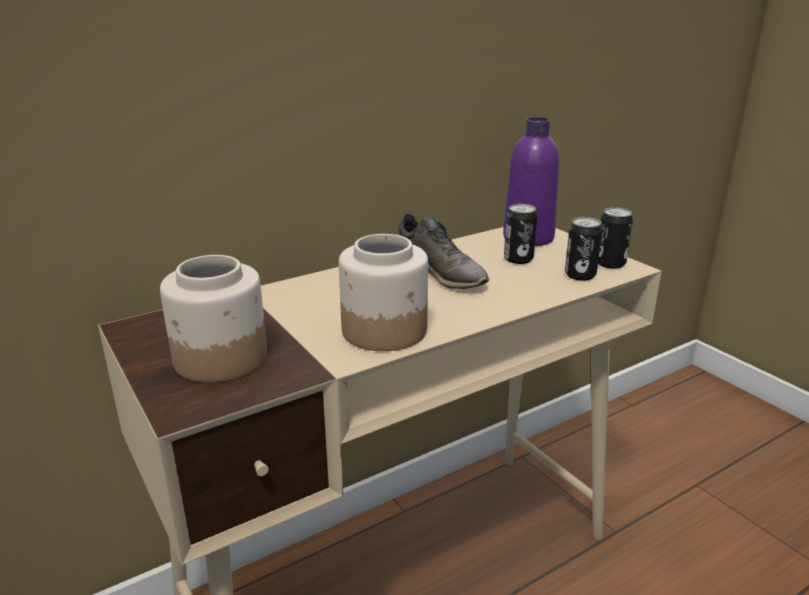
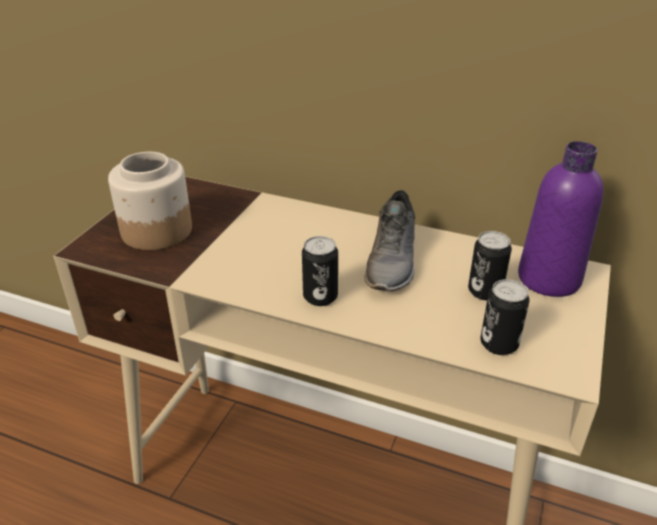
camera: 55 degrees right, 10 degrees up
jar [339,234,428,351] -> none
can [598,207,633,269] -> can moved to [302,236,338,306]

